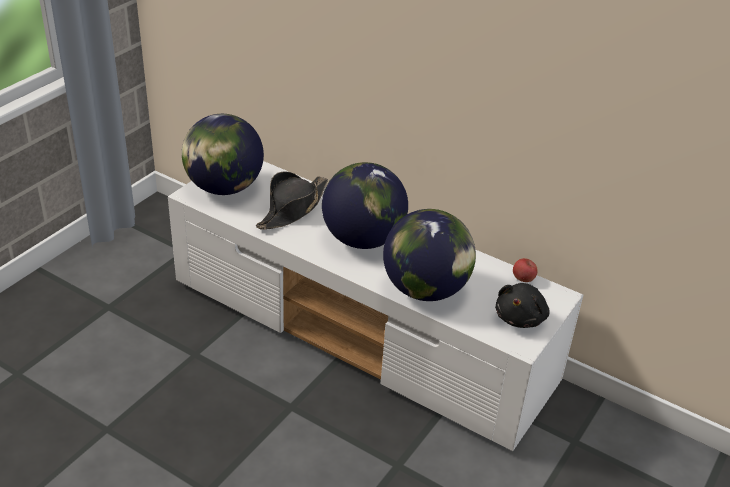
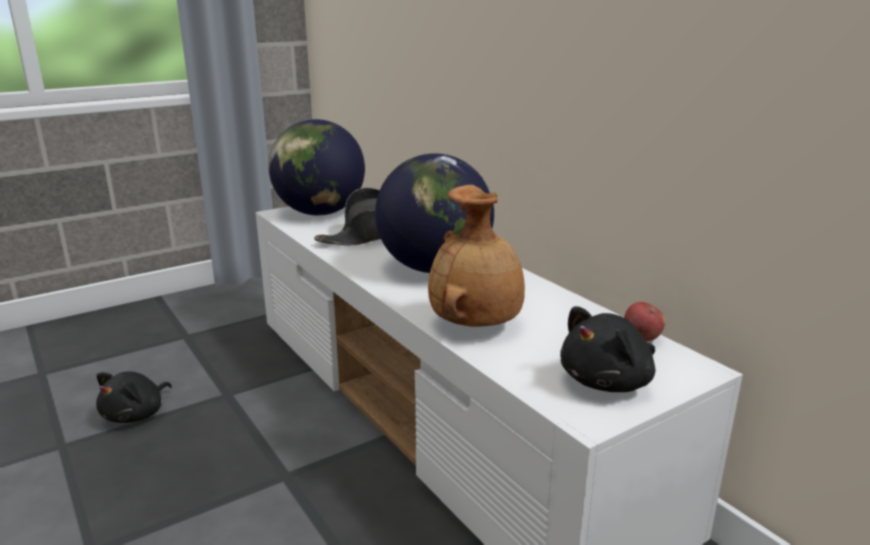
camera: 25 degrees right, 15 degrees down
globe [383,209,476,301] -> brown vase [428,185,525,327]
none -> black plush toy [96,371,172,423]

